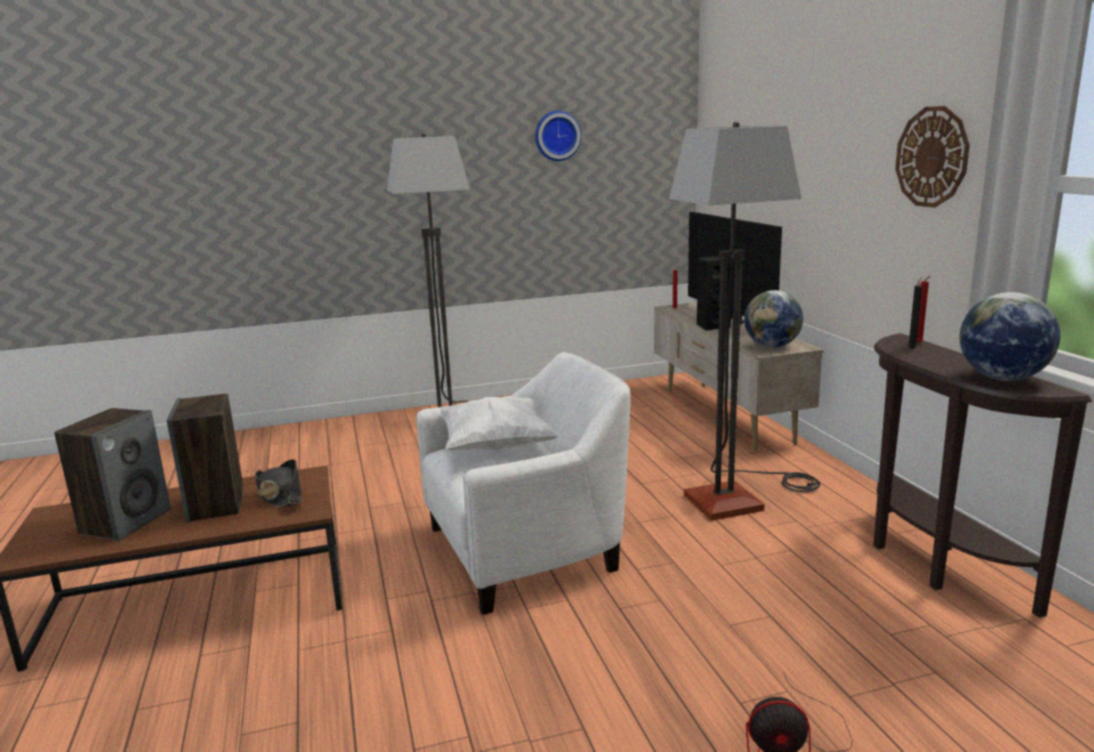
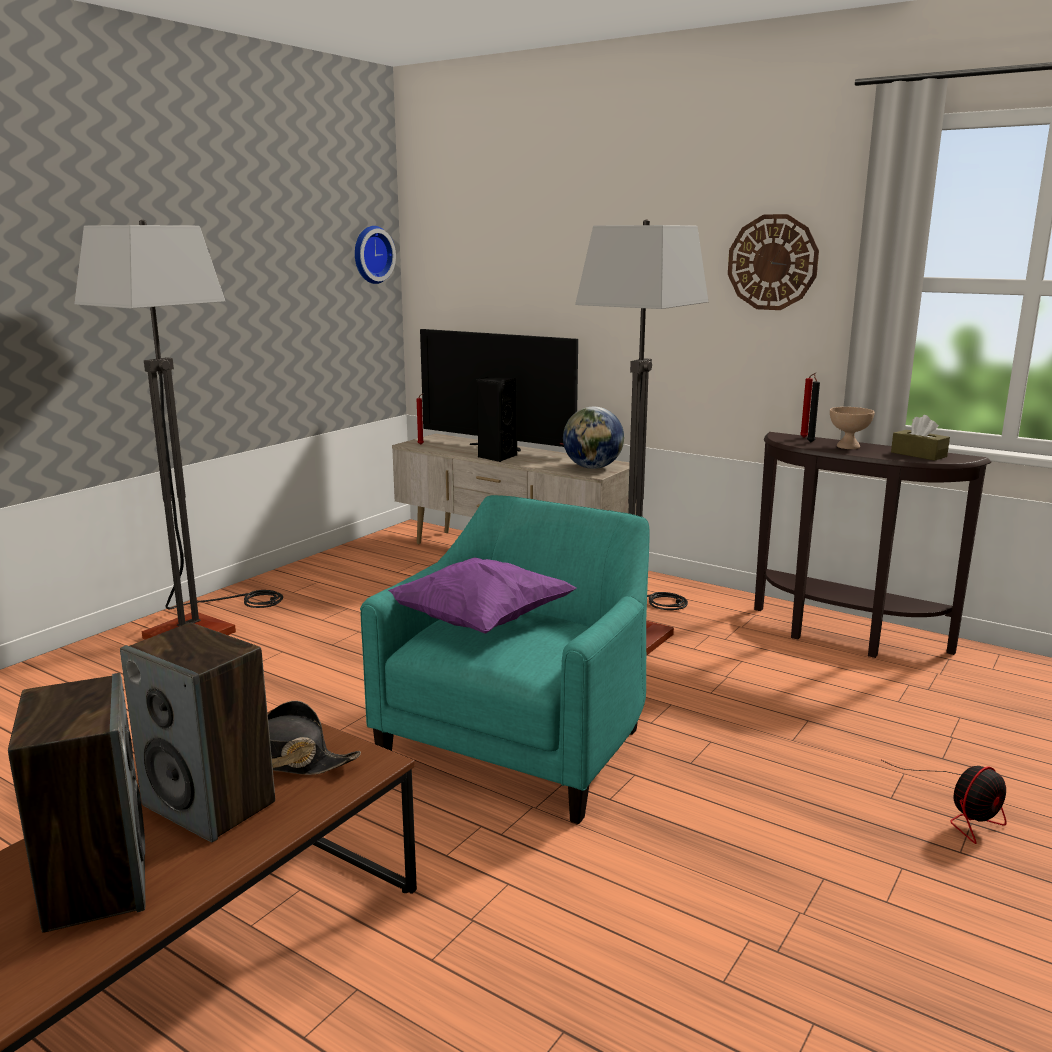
camera: 40 degrees left, 0 degrees up
white armchair [416,352,631,615] -> turquoise armchair [360,495,650,824]
white pillow [440,397,560,450] -> purple pillow [388,558,576,634]
wall clock [535,111,581,161] -> wall clock moved to [355,226,396,284]
globe [960,292,1060,381] -> brown tissue box [891,415,950,461]
none -> beige bowl [830,407,875,449]

